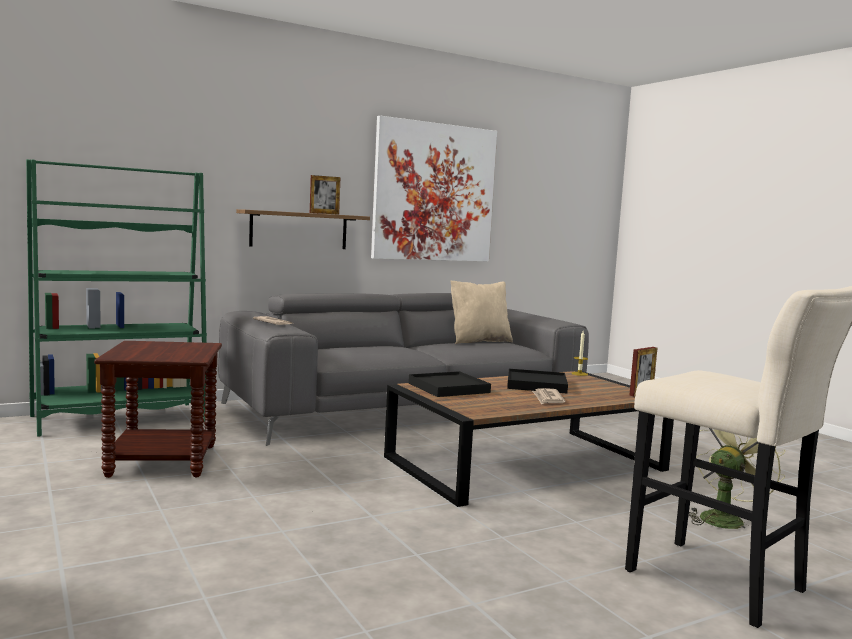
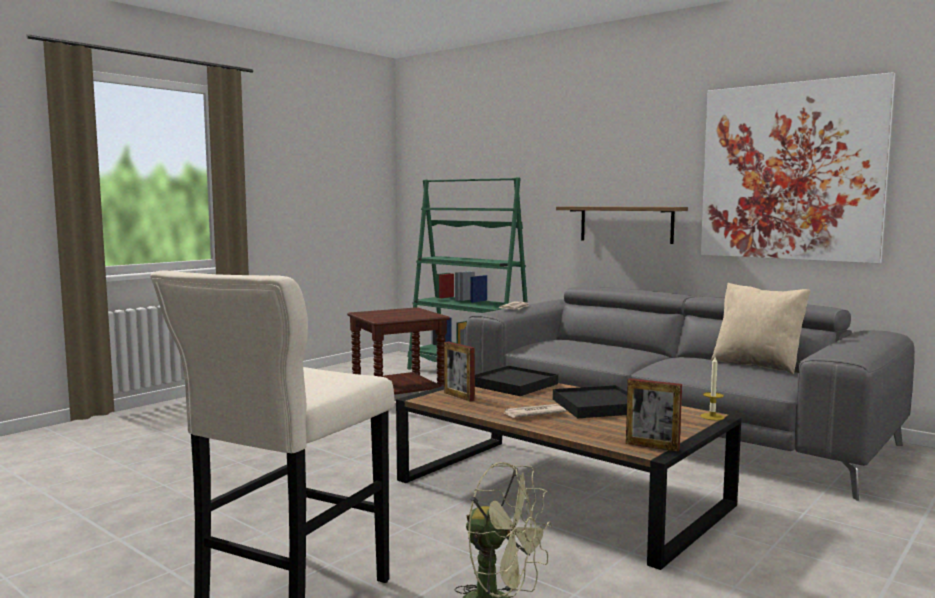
camera: 70 degrees right, 0 degrees up
picture frame [310,175,340,215] -> picture frame moved to [444,341,475,402]

